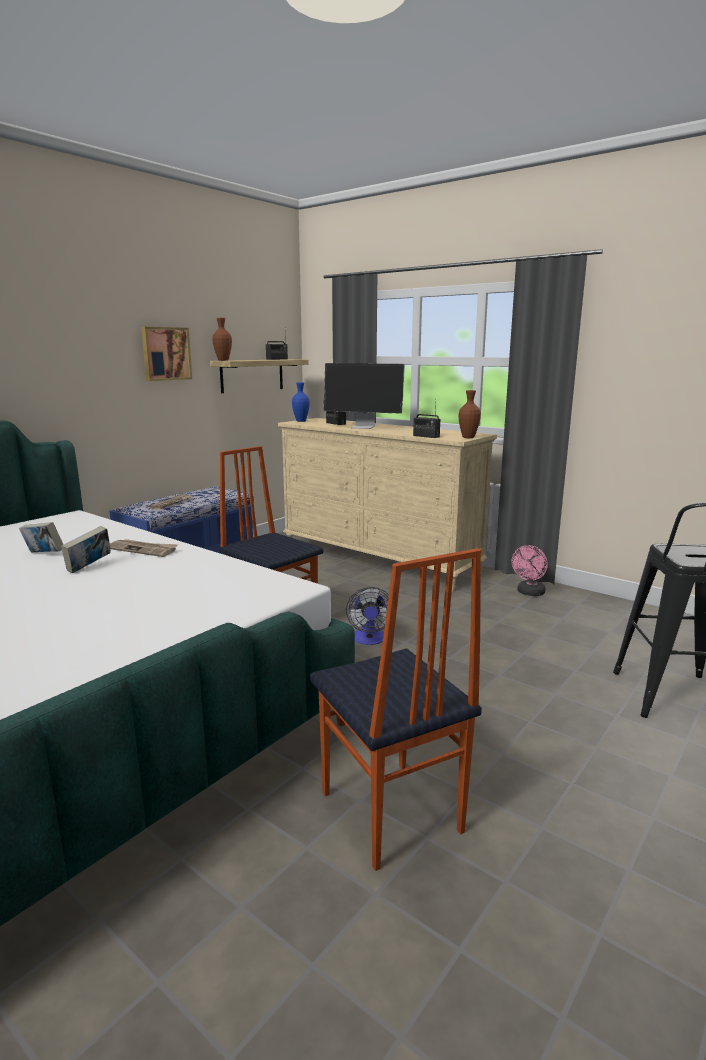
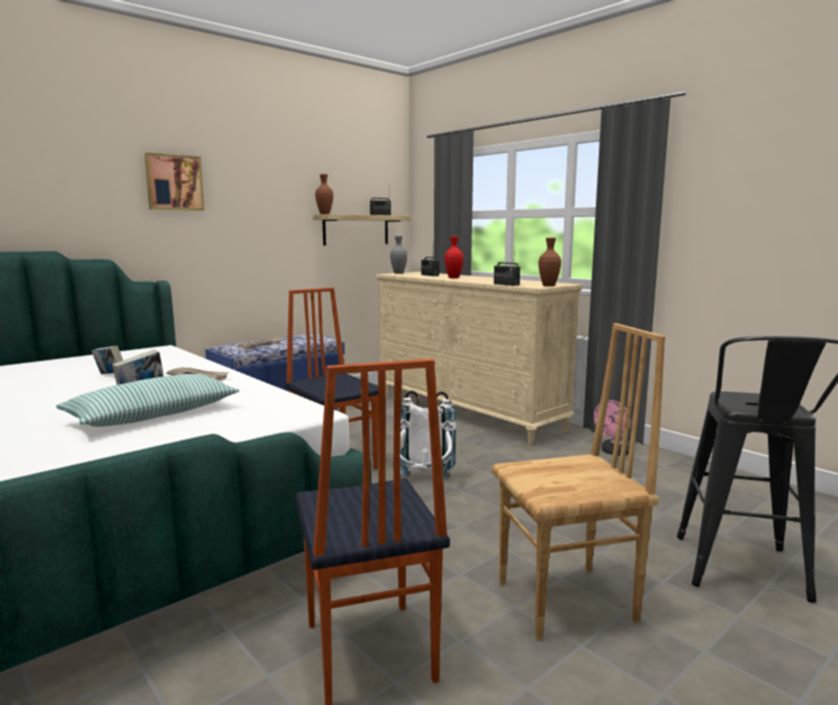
camera: 10 degrees right, 5 degrees down
picture [141,327,192,381] -> picture moved to [144,153,205,211]
blue vase [292,382,310,422] -> grey vase [390,236,407,274]
monitor [324,363,405,429] -> red vase [445,236,464,278]
fan [346,587,389,645] -> white backpack [400,390,456,479]
none -> pillow [56,374,239,427]
none -> brown chair [492,323,665,640]

